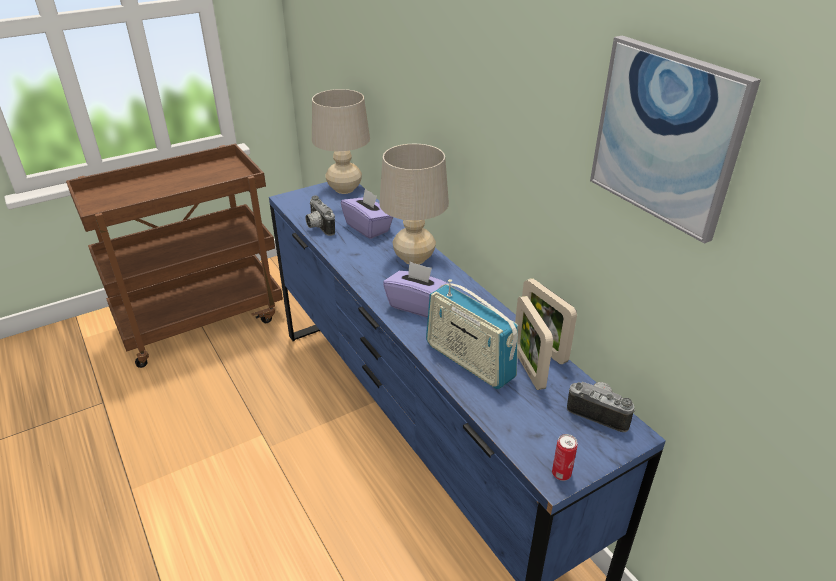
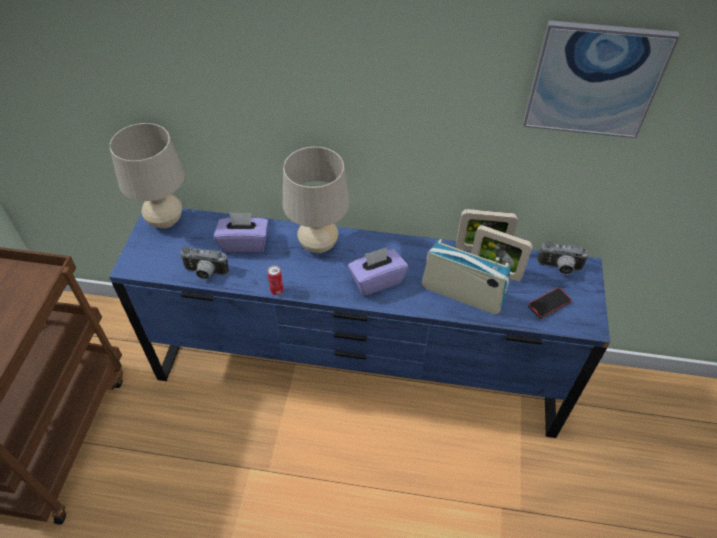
camera: 50 degrees left, 15 degrees up
radio [426,279,518,389] -> radio turned 150 degrees counterclockwise [421,239,511,314]
can [552,434,578,481] -> can moved to [267,265,283,295]
camera [567,382,635,432] -> camera turned 150 degrees counterclockwise [537,241,589,275]
none -> phone [528,288,572,319]

